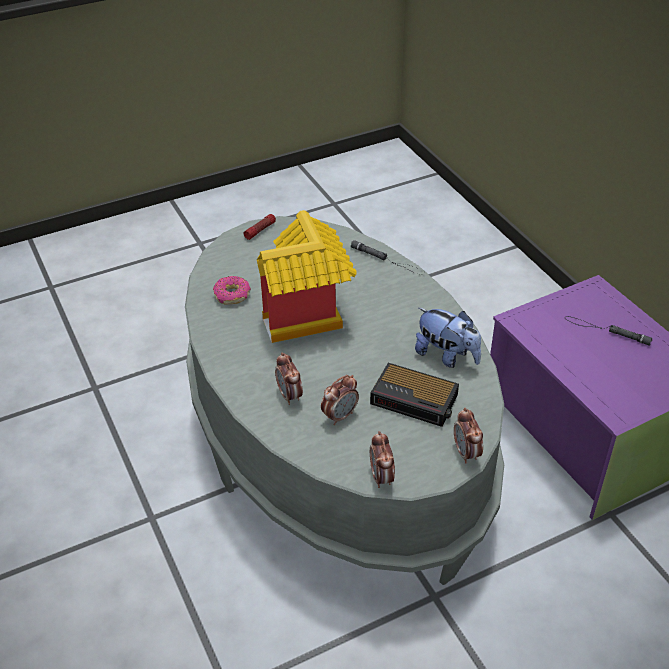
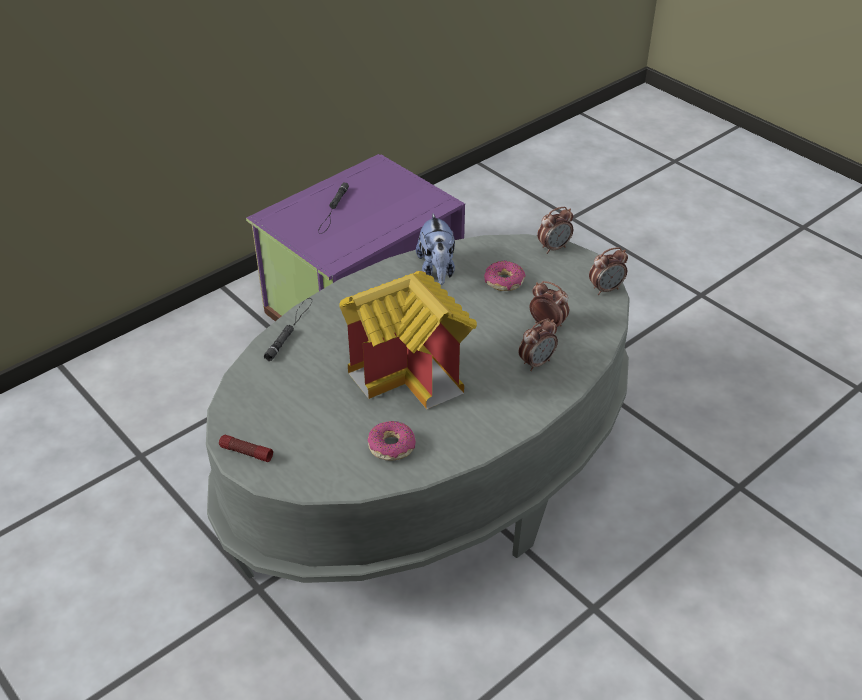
camera: 105 degrees left, 0 degrees up
alarm clock [370,363,459,427] -> donut [484,260,526,291]
plush toy [415,308,481,368] -> plush toy turned 150 degrees clockwise [416,213,455,285]

